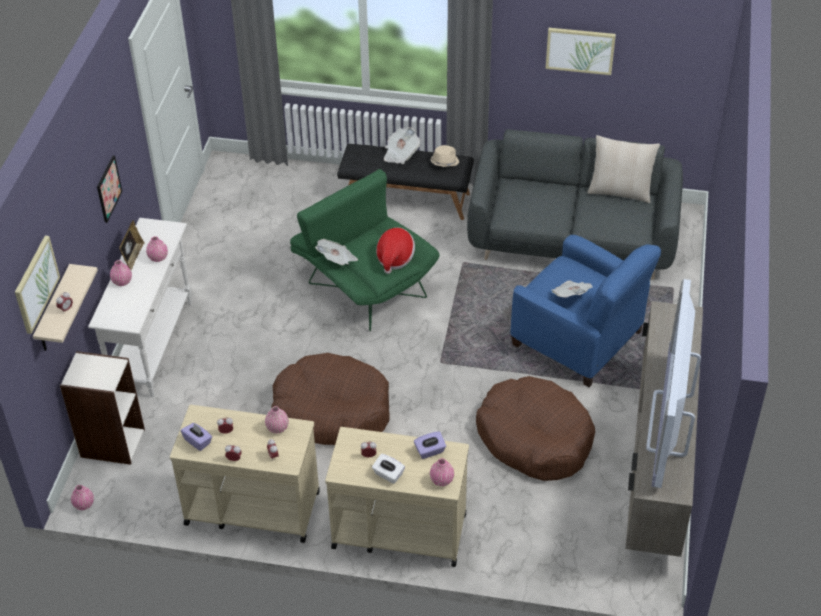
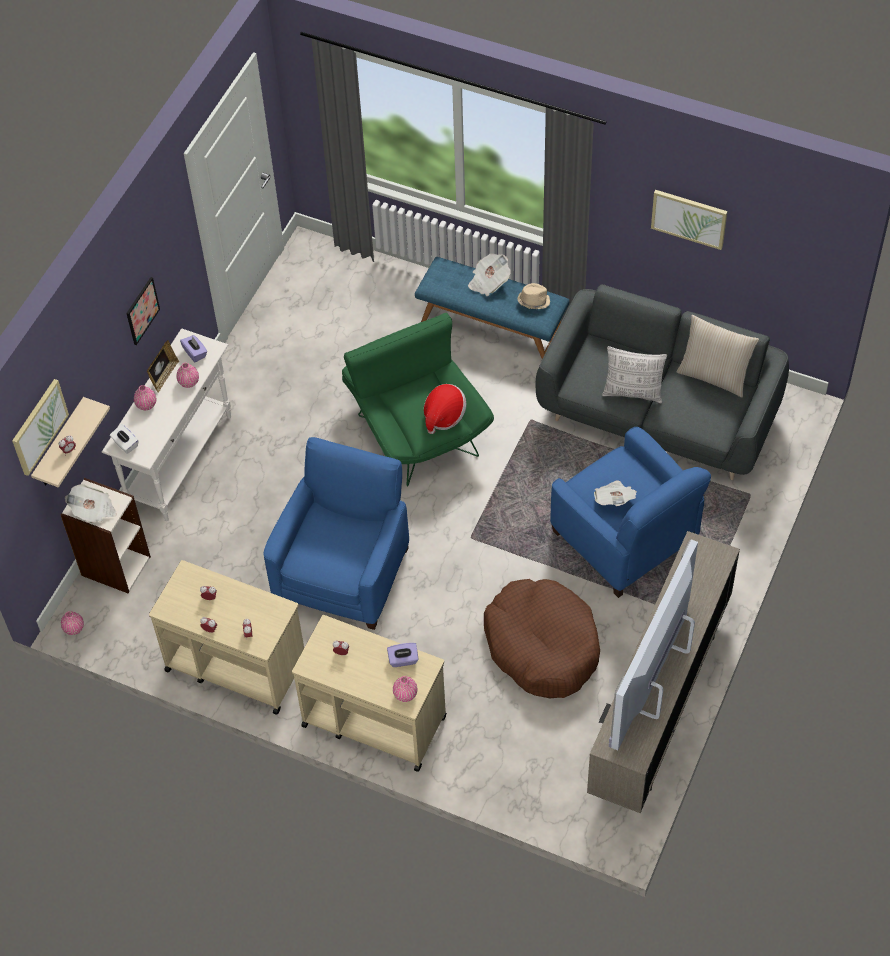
camera: 15 degrees right, 10 degrees up
purple tissue box [181,423,212,451] -> purple tissue box moved to [180,335,207,363]
pink vase [265,406,289,433] -> none
brown dog bed [271,353,390,445] -> blue armchair [264,437,409,630]
newspaper [315,239,358,265] -> newspaper moved to [65,484,117,523]
black bench [337,144,474,220] -> blue bench [415,257,569,359]
white tissue box [372,454,405,484] -> white tissue box moved to [110,424,138,454]
none -> pillow [602,346,667,404]

